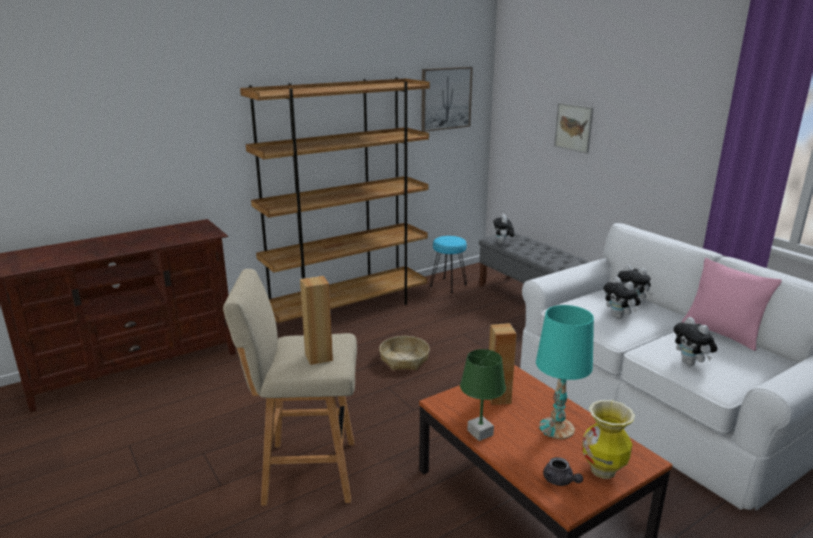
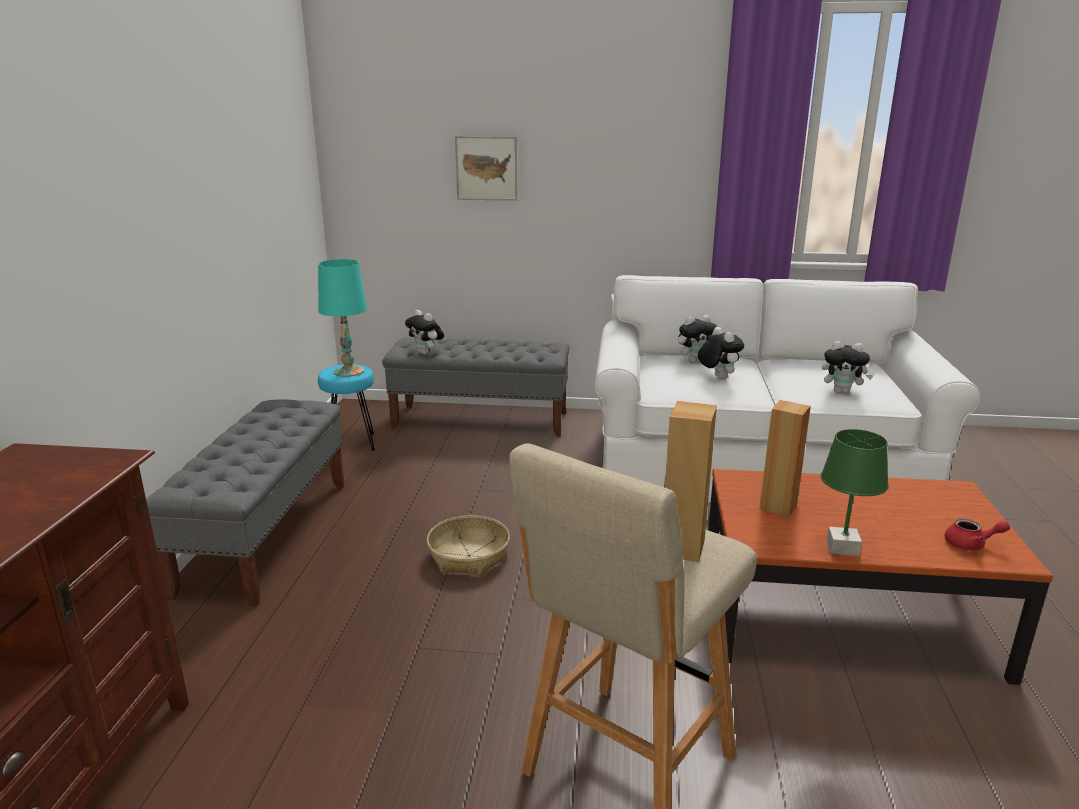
camera: 50 degrees left, 0 degrees up
brown bookcase [240,77,430,323] -> grey bench [146,400,344,606]
picture [421,67,473,132] -> none
turquoise table lamp [536,305,594,439] -> turquoise table lamp moved to [318,259,367,377]
grey teapot [543,457,583,486] -> red teapot [945,518,1010,551]
vase [582,400,635,479] -> none
plush toy [604,277,641,319] -> plush toy turned 120 degrees counterclockwise [698,327,744,379]
pink pillow [682,258,782,351] -> none

